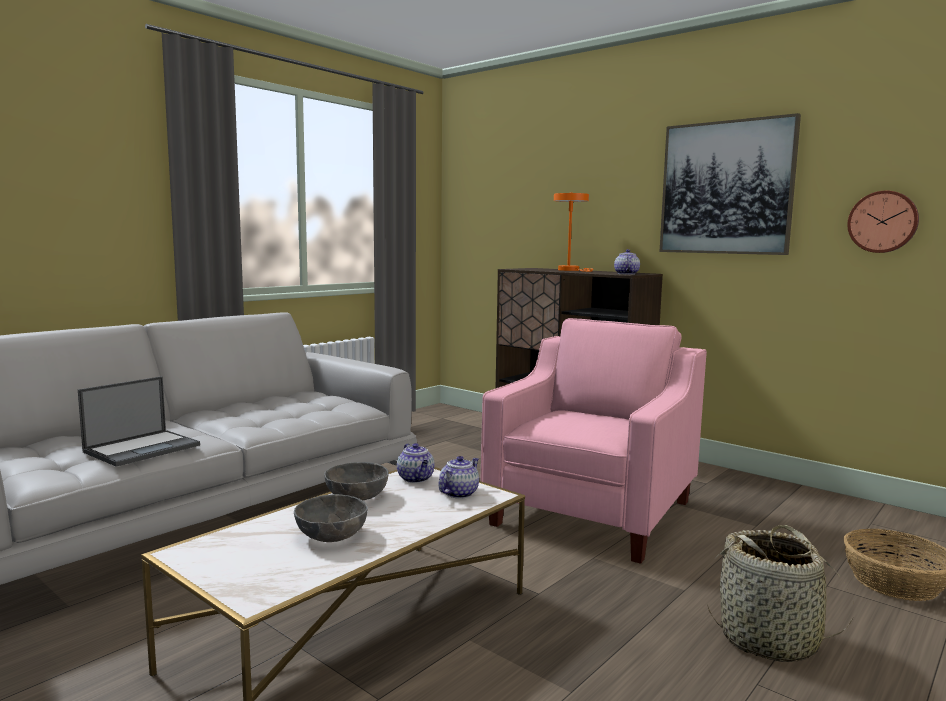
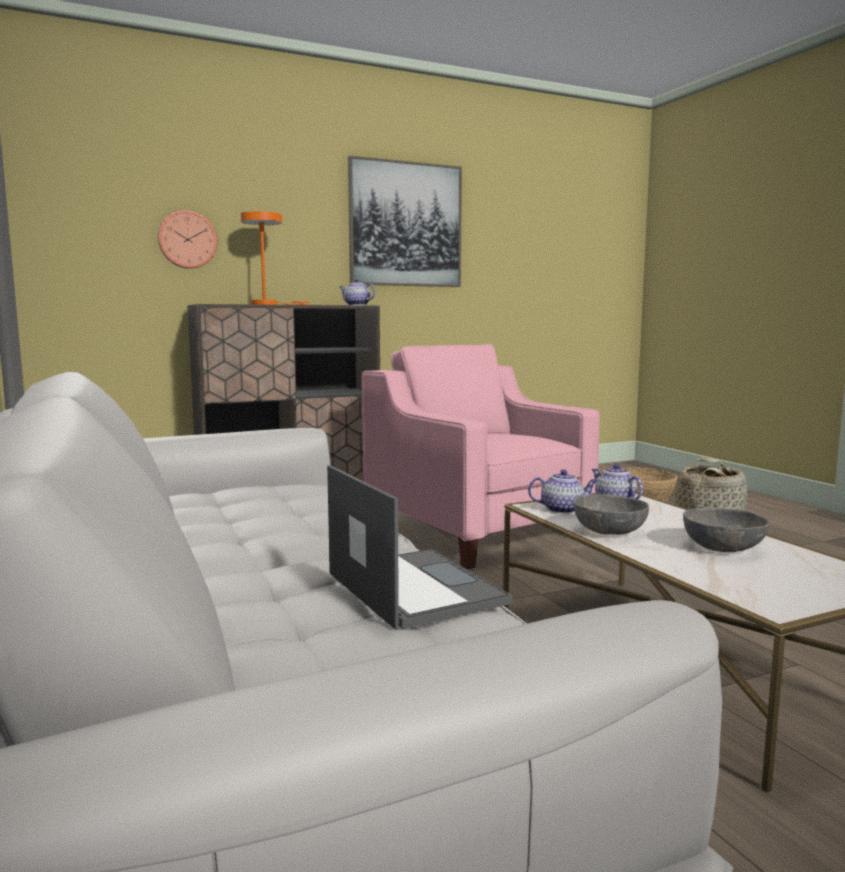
camera: 65 degrees left, 0 degrees up
wall clock [847,191,919,253] -> wall clock moved to [158,210,217,269]

